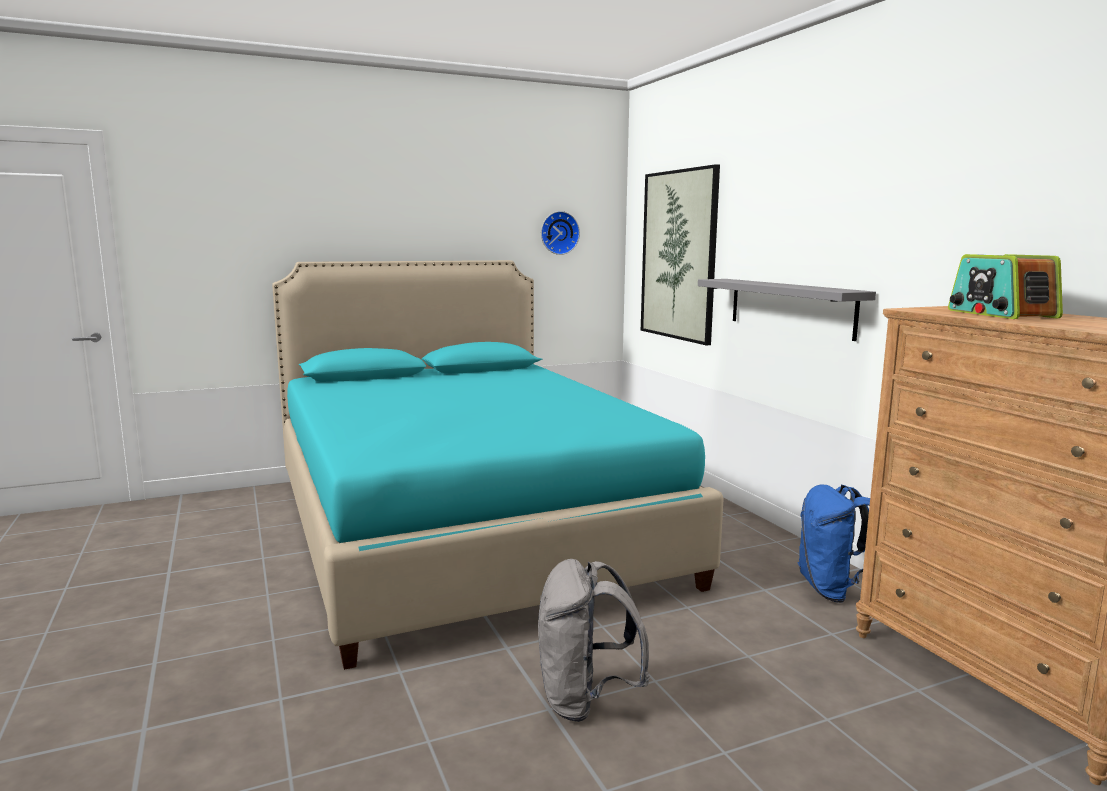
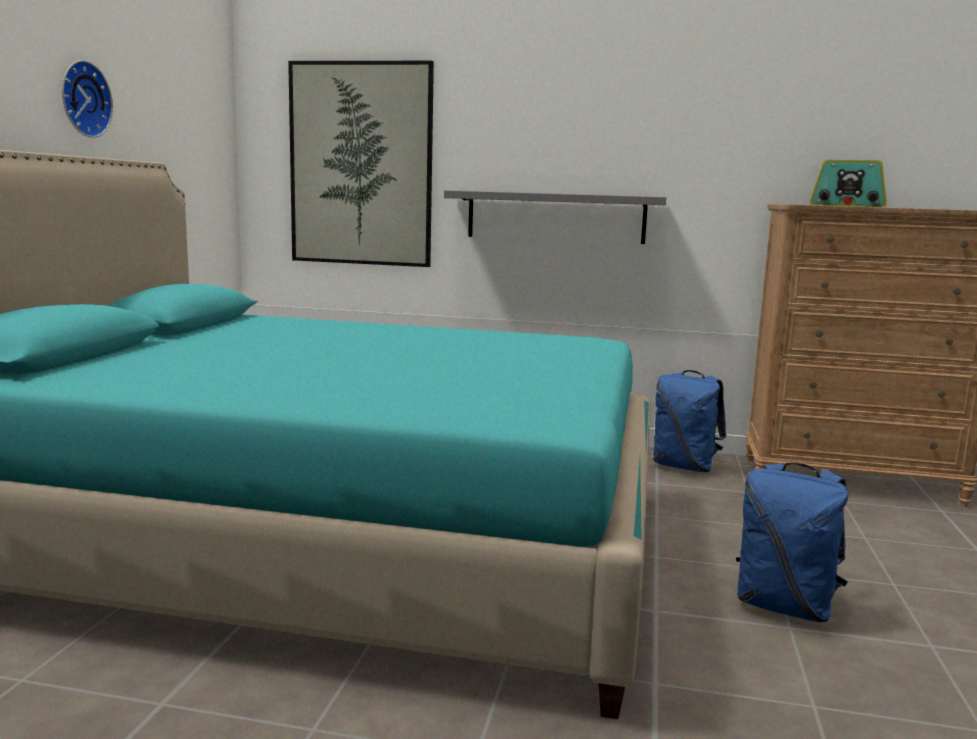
camera: 55 degrees left, 0 degrees up
grey backpack [538,559,650,722] -> blue backpack [736,463,848,622]
wall clock [541,211,580,255] -> wall clock moved to [62,60,113,138]

